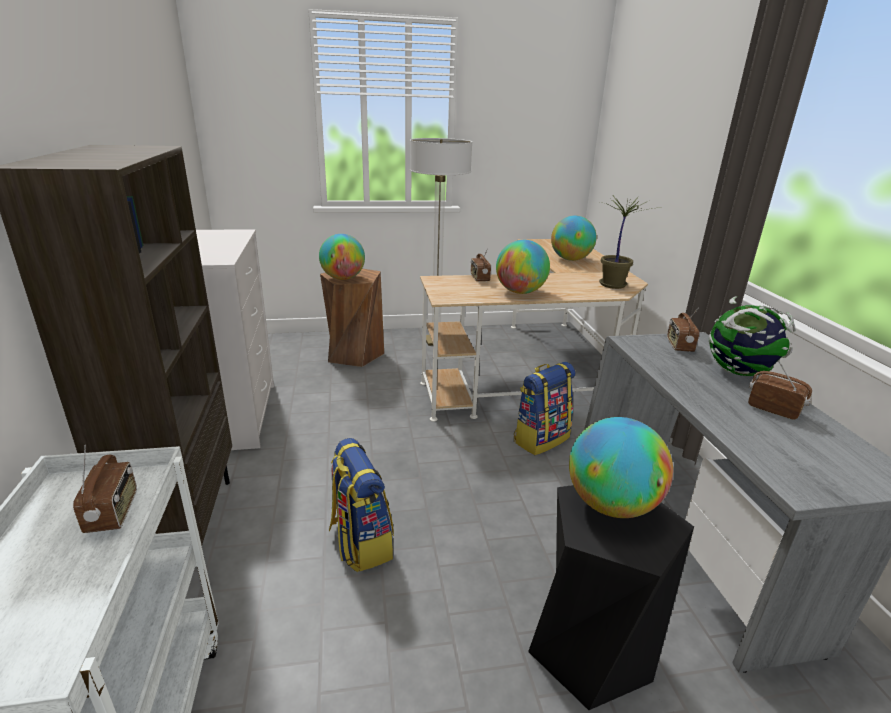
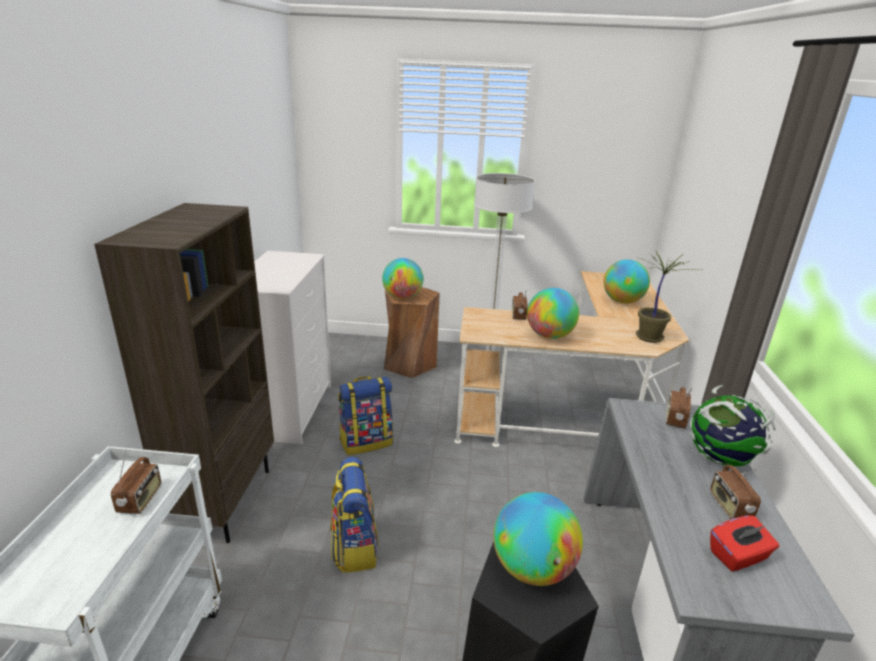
camera: 15 degrees right, 0 degrees up
backpack [514,362,576,455] -> backpack moved to [338,376,393,455]
radio [748,361,812,420] -> radio turned 150 degrees counterclockwise [710,465,761,519]
none -> red tissue box [710,515,779,572]

